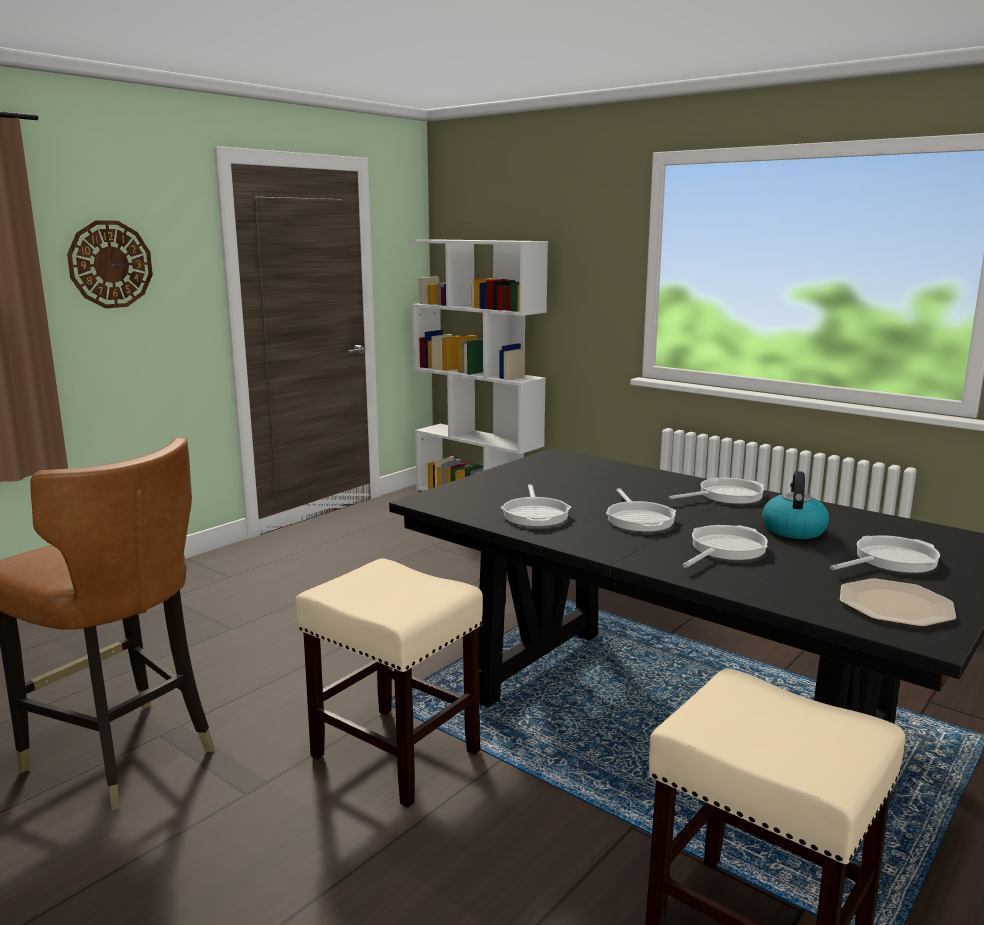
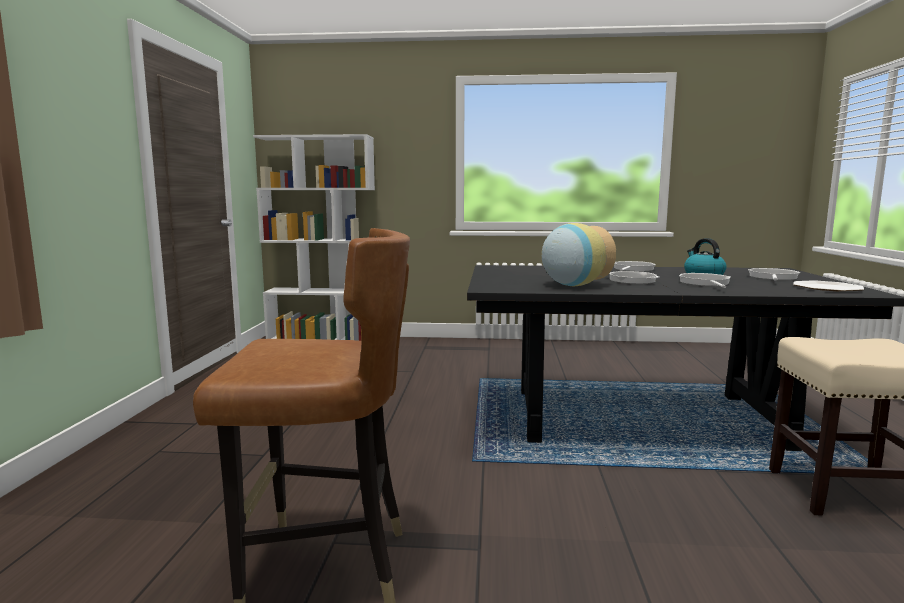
camera: 35 degrees left, 5 degrees down
wall clock [67,221,153,308] -> none
beige stool [295,558,483,808] -> none
frying pan [501,484,571,527] -> vase [541,223,616,286]

